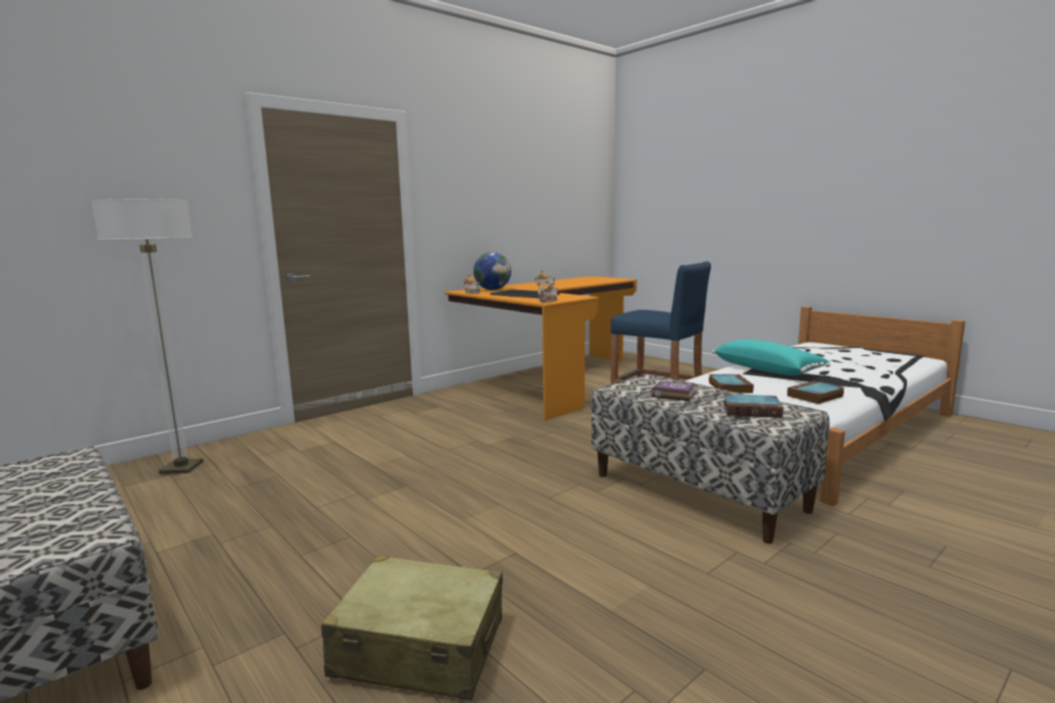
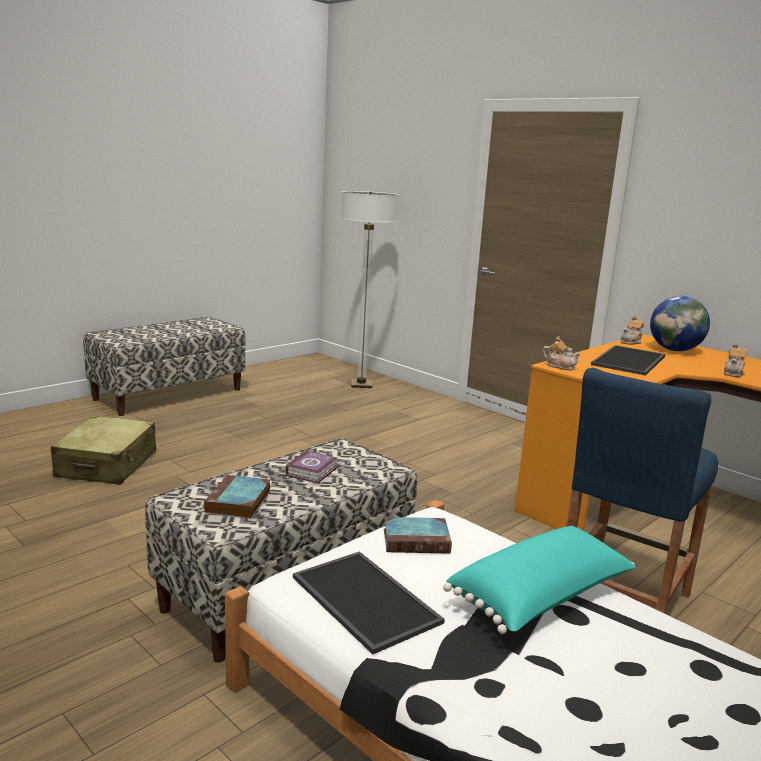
camera: 85 degrees right, 5 degrees up
book [787,381,844,404] -> tray [293,551,445,654]

